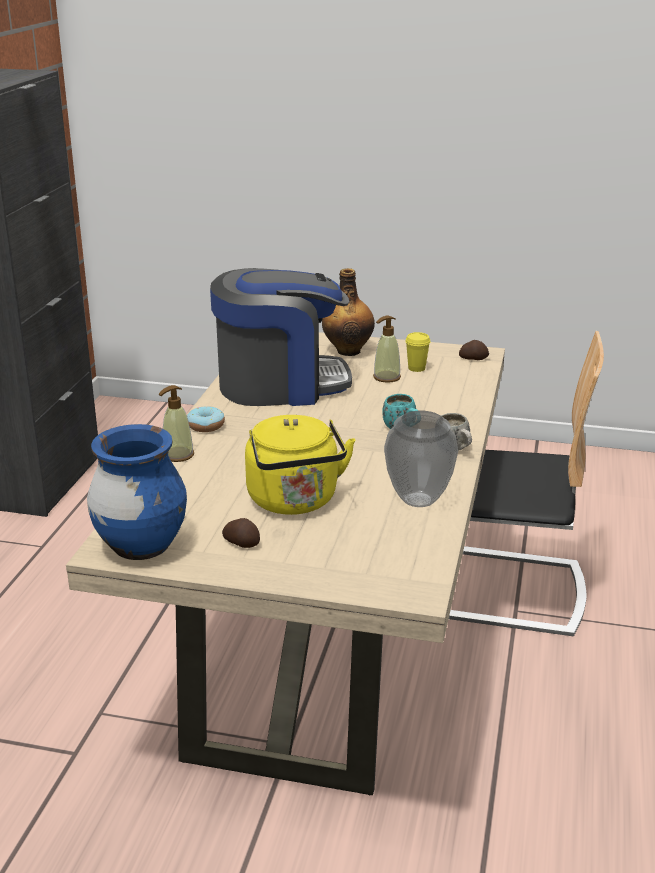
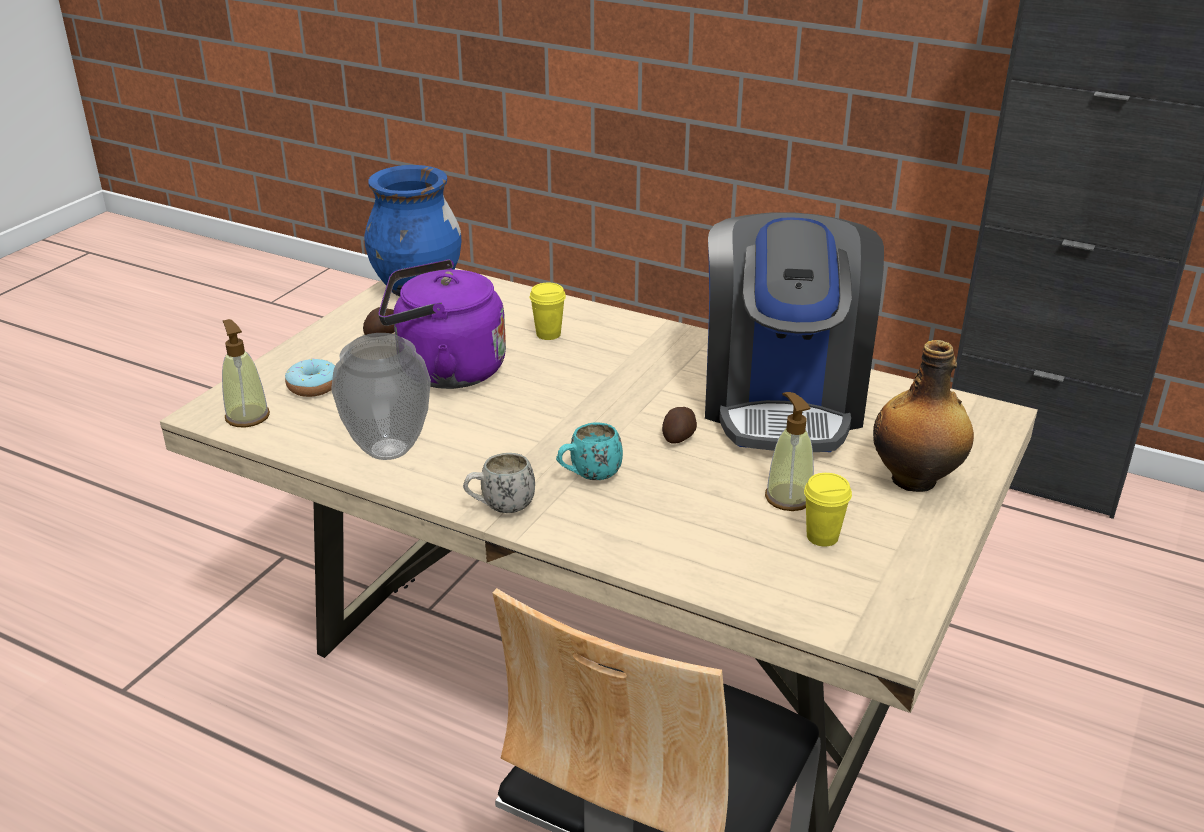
camera: 105 degrees right, 5 degrees up
soap dispenser [159,385,194,462] -> soap dispenser moved to [222,319,270,427]
donut [187,406,225,432] -> donut moved to [285,359,335,397]
yellow kettle [245,415,355,515] -> purple kettle [378,260,506,389]
potato [459,340,489,360] -> potato moved to [662,407,697,444]
none -> yellow cup [530,283,566,340]

